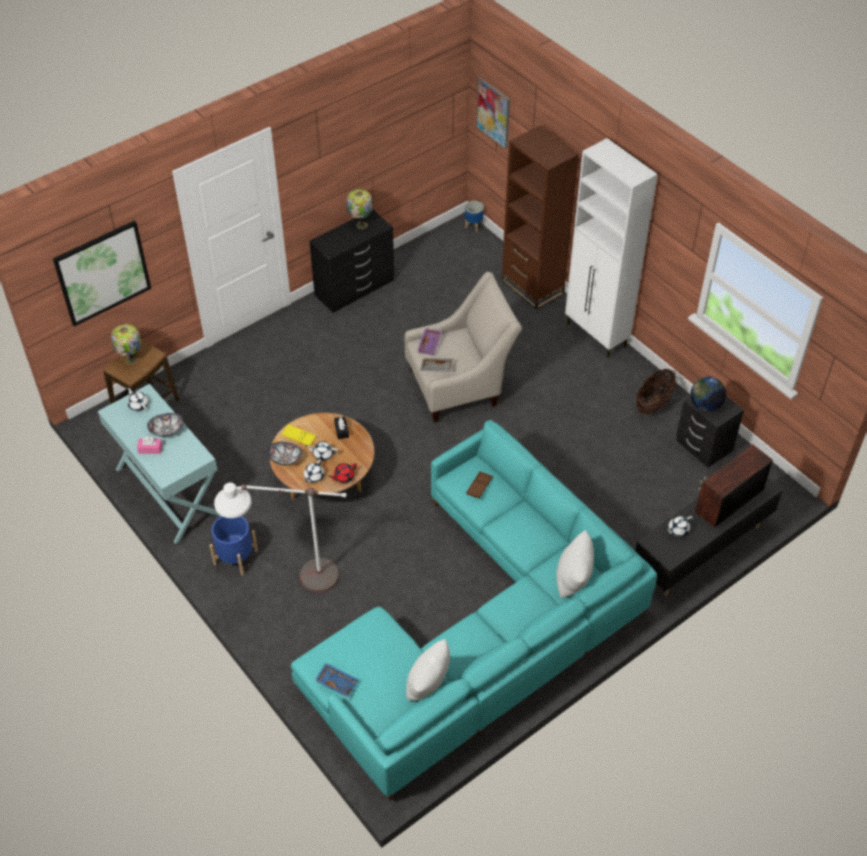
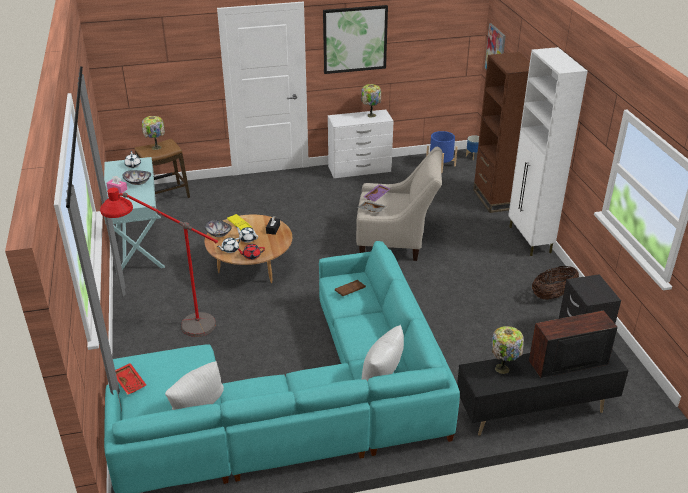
camera: 25 degrees right, 15 degrees down
picture [53,220,152,327] -> picture moved to [323,5,388,74]
blue planter [209,516,258,575] -> blue planter moved to [426,131,458,173]
white floor lamp [214,482,346,593] -> red floor lamp [100,187,218,337]
black dresser [309,209,394,313] -> white dresser [328,109,393,178]
blue tray [315,663,358,698] -> red tray [115,363,146,395]
white teapot [666,516,693,537] -> table lamp [492,326,524,374]
globe [691,377,726,412] -> none

